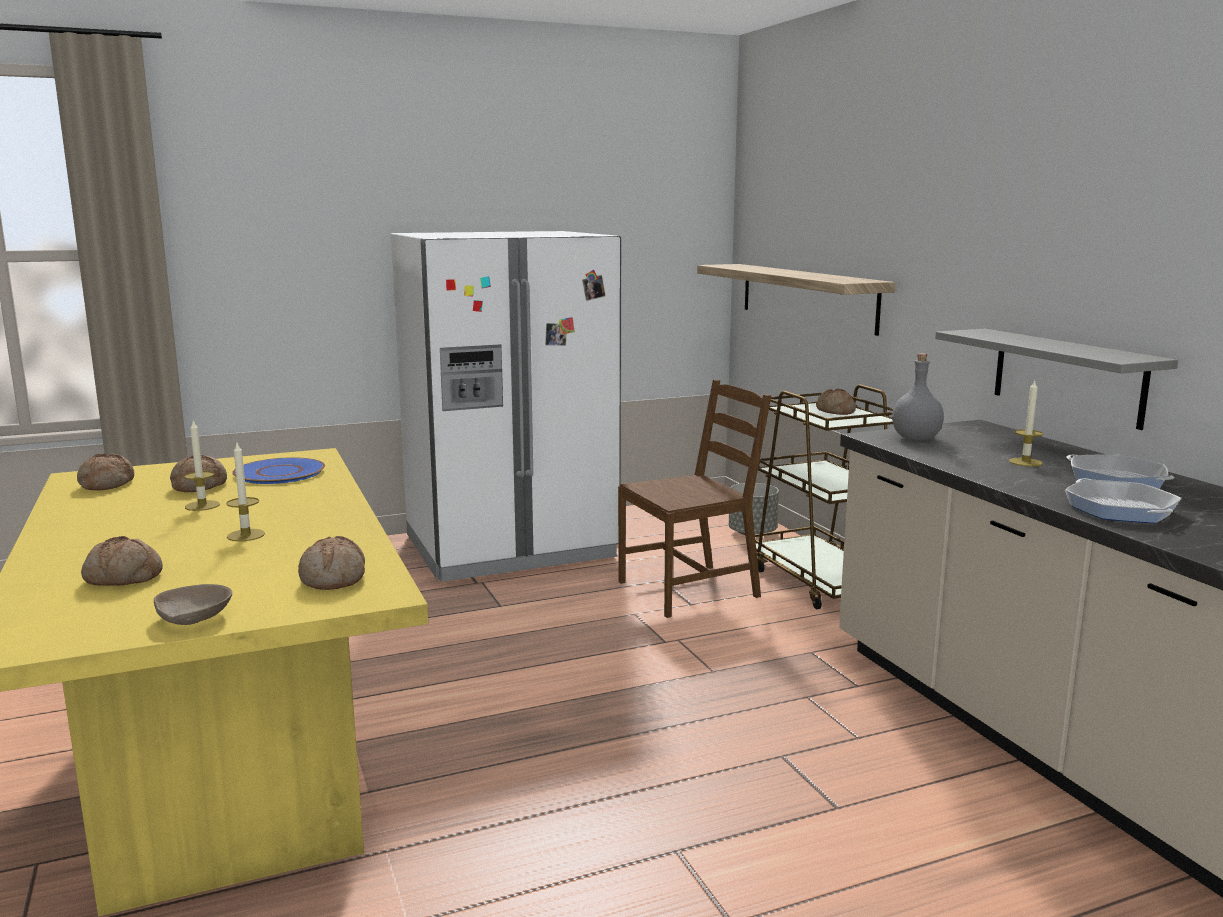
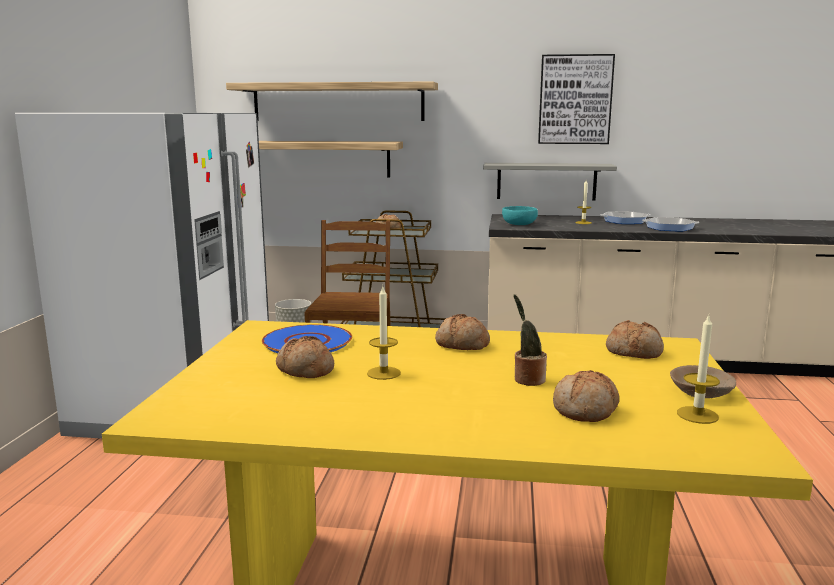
camera: 60 degrees left, 0 degrees up
bread [77,454,134,491] -> bread moved to [435,314,490,350]
candle [226,443,265,542] -> candle moved to [677,315,720,424]
grey bottle [892,353,944,441] -> turquoise bowl [502,206,538,225]
none -> shelf [226,82,438,121]
none -> potted plant [513,294,547,386]
none -> picture [538,54,615,144]

